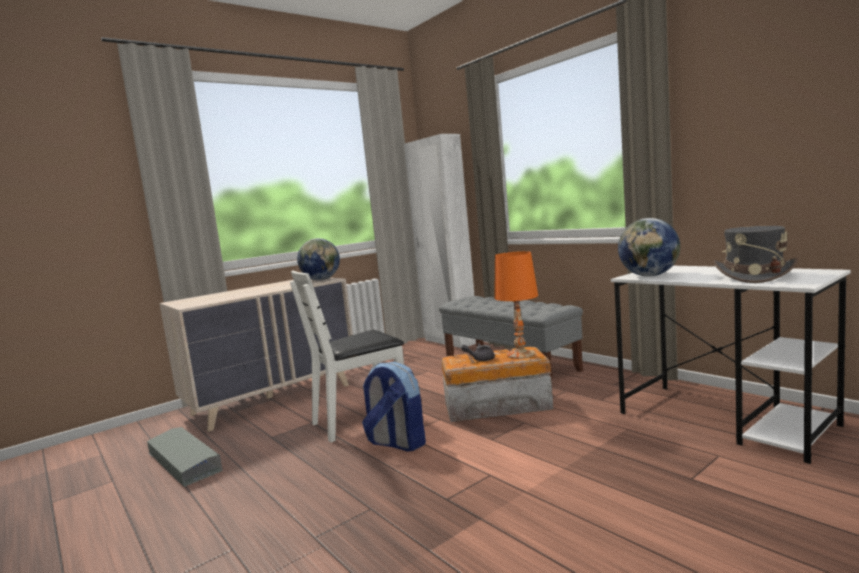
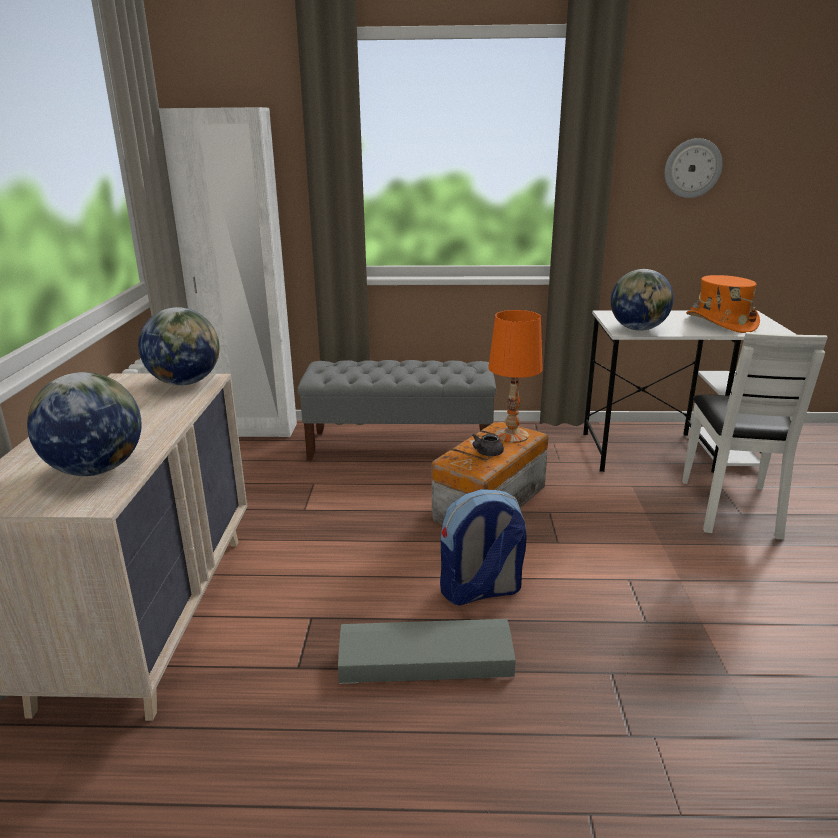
camera: 50 degrees left, 15 degrees up
grey storage box [147,427,223,487] -> grey storage box moved to [338,619,516,684]
white chair [290,270,404,442] -> white chair moved to [682,332,828,540]
grey hat [714,226,798,283] -> orange hat [686,275,760,333]
none -> globe [27,372,142,476]
none -> wall clock [665,138,723,198]

